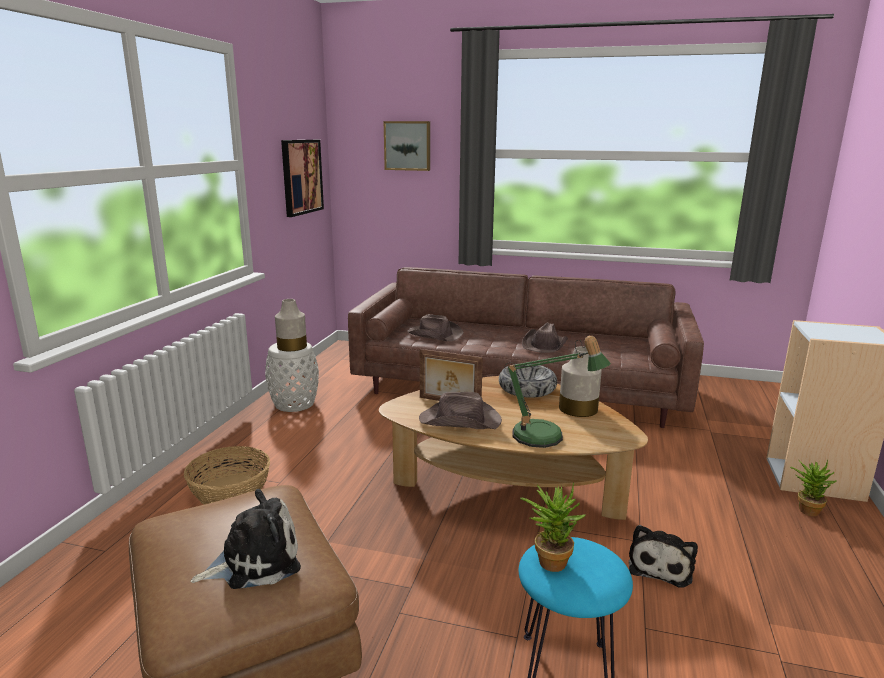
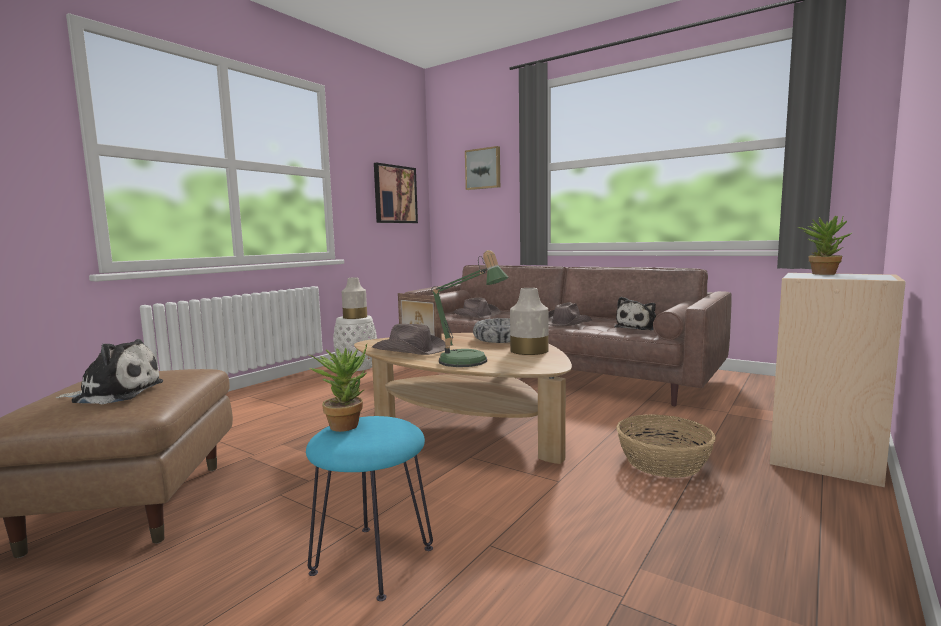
camera: 20 degrees right, 10 degrees down
basket [184,446,270,505] -> basket moved to [616,414,716,478]
plush toy [629,525,698,588] -> plush toy moved to [615,297,656,330]
potted plant [790,460,836,516] -> potted plant moved to [798,216,852,275]

